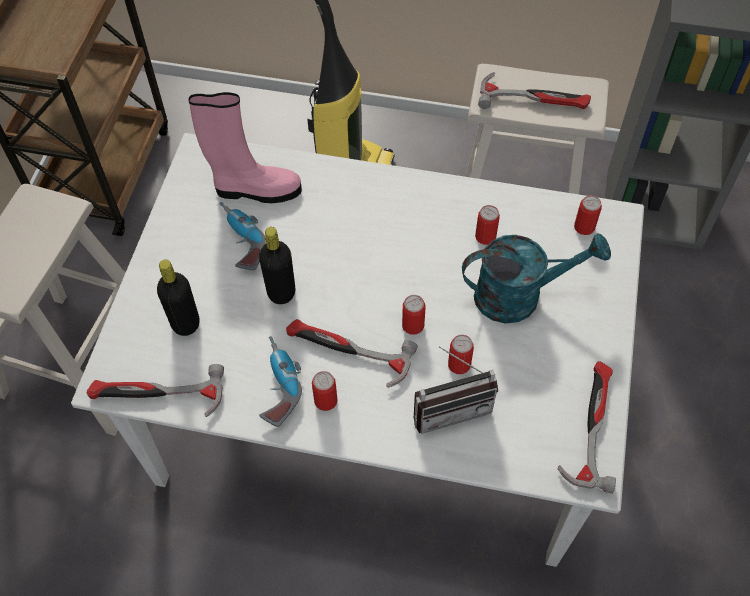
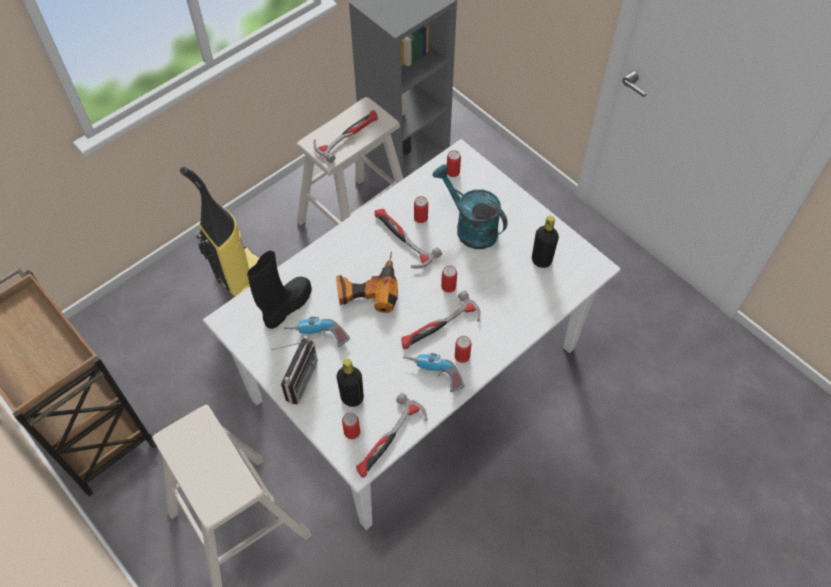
camera: 55 degrees left, 0 degrees up
pink boot [188,92,302,203] -> black boot [247,251,312,329]
black bottle [259,227,295,304] -> black bottle moved to [532,216,559,268]
radio [414,346,498,434] -> radio moved to [271,336,318,404]
can [448,335,474,374] -> can moved to [342,412,360,439]
turquoise watering can [462,233,611,323] -> turquoise watering can turned 75 degrees counterclockwise [432,164,508,249]
hammer [557,361,616,494] -> hammer moved to [374,209,442,268]
none -> power drill [336,252,398,313]

